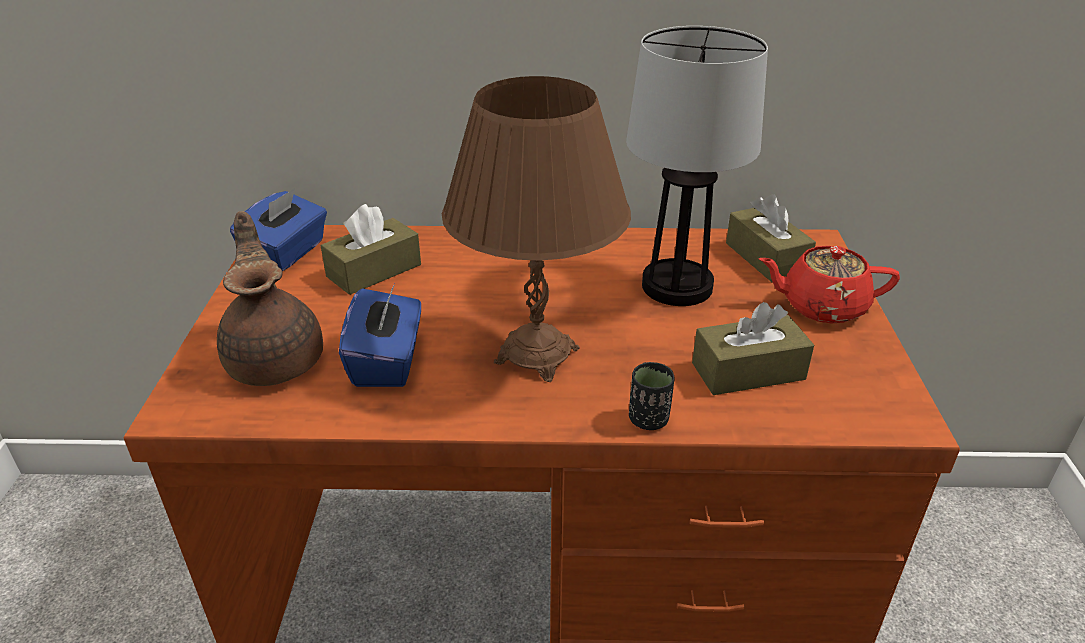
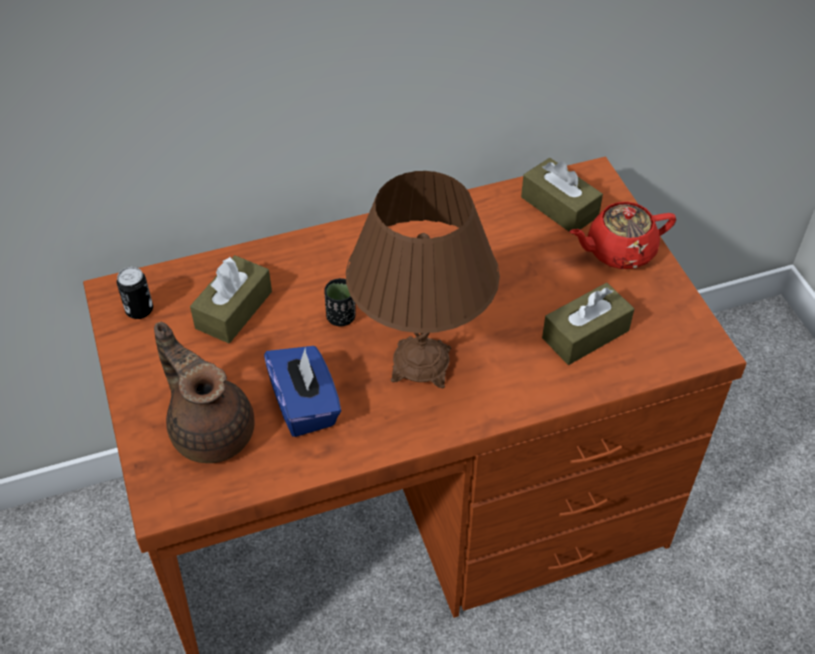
camera: 20 degrees left, 15 degrees up
blue tissue box [230,188,327,271] -> can [117,267,153,319]
table lamp [626,26,768,306] -> none
black cup [629,362,675,430] -> black cup moved to [324,278,356,326]

